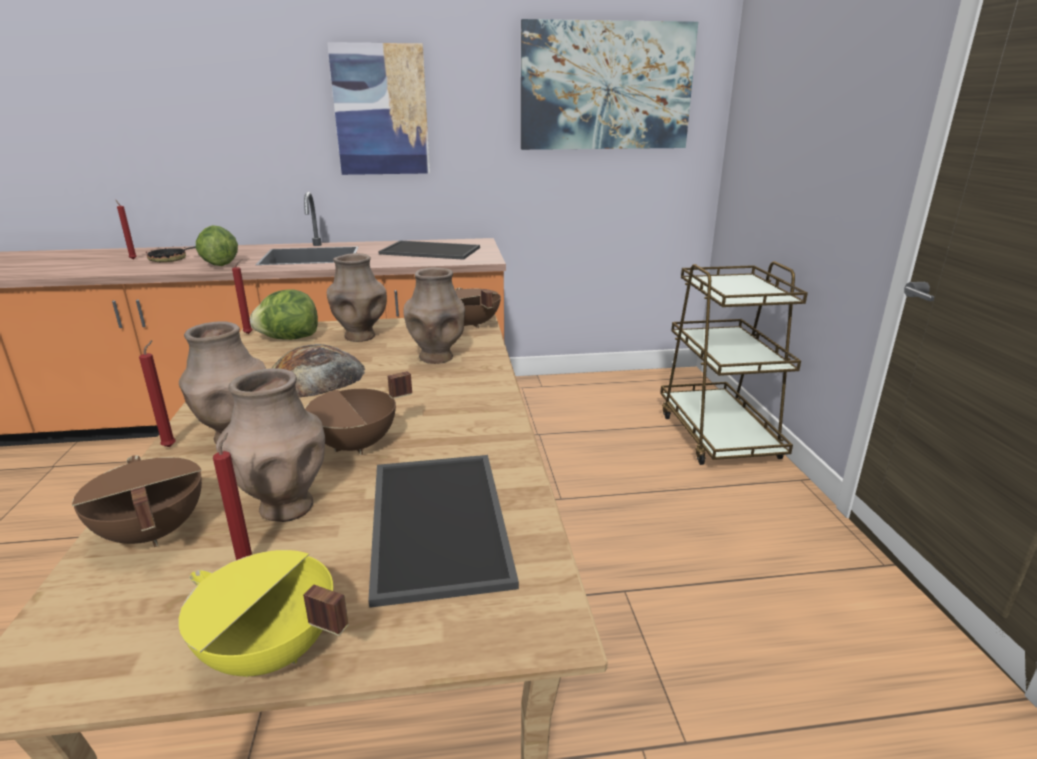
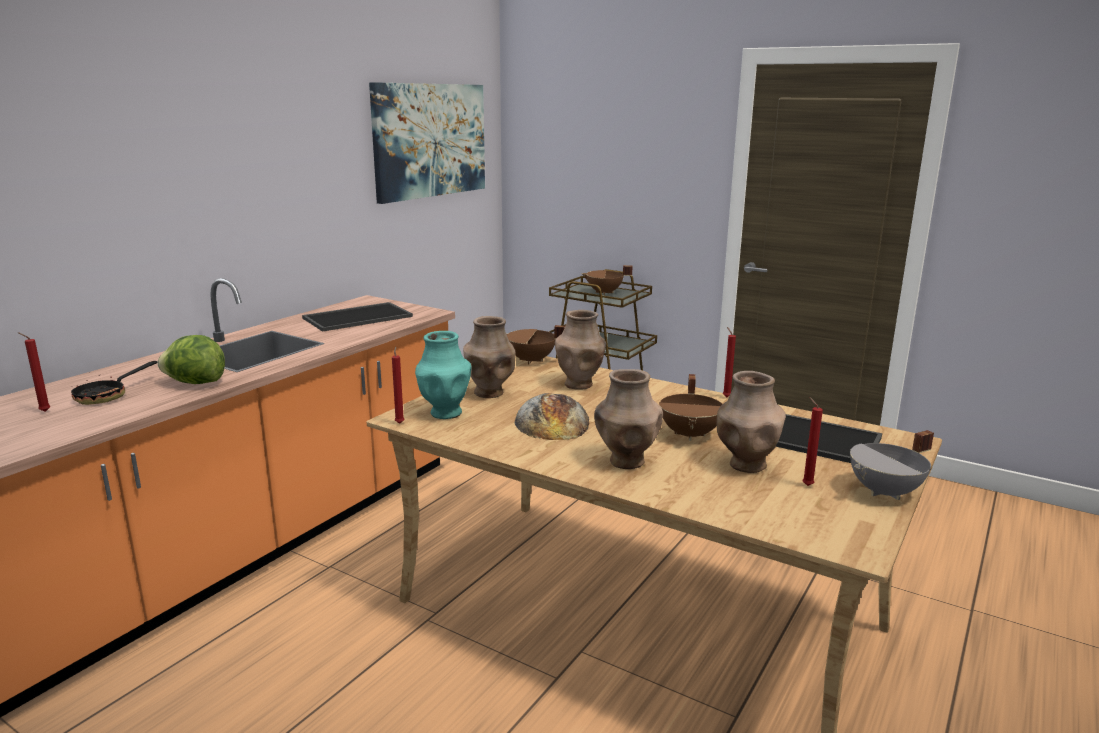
camera: 50 degrees left, 5 degrees down
brown cooking pot [72,455,202,547] -> brown cooking pot moved to [581,265,633,295]
red candle [139,340,176,447] -> red candle moved to [723,327,736,397]
yellow cooking pot [178,550,349,677] -> grey cooking pot [850,430,934,500]
lettuce [250,290,318,340] -> turquoise vase [415,331,472,419]
picture [327,42,430,175] -> none

